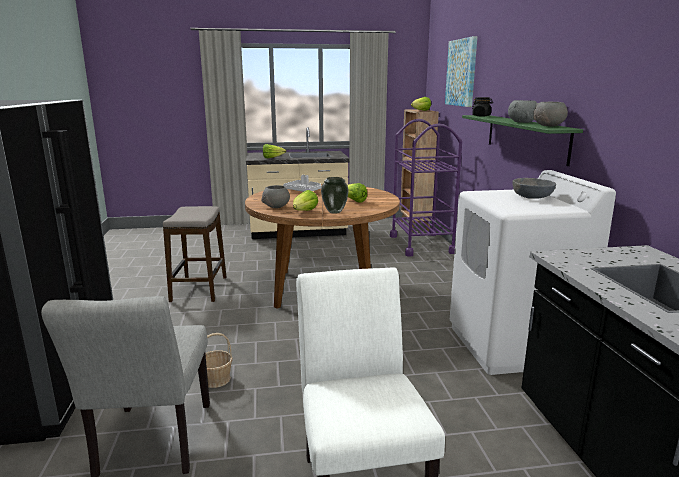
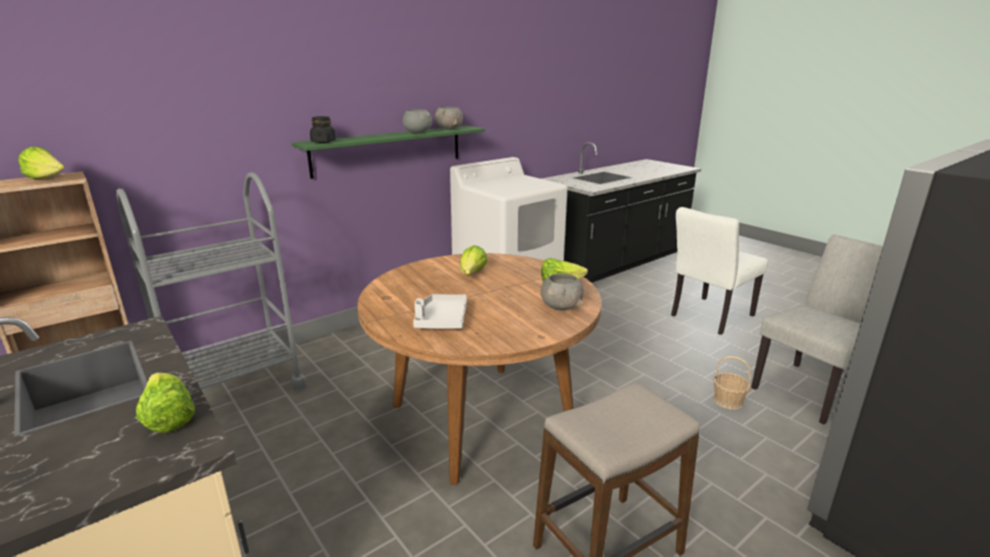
camera: 120 degrees left, 5 degrees up
vase [321,177,349,213] -> none
purple cart [390,119,462,257] -> grey cart [116,172,306,391]
picture [445,36,477,107] -> none
grey bowl [512,178,556,199] -> none

